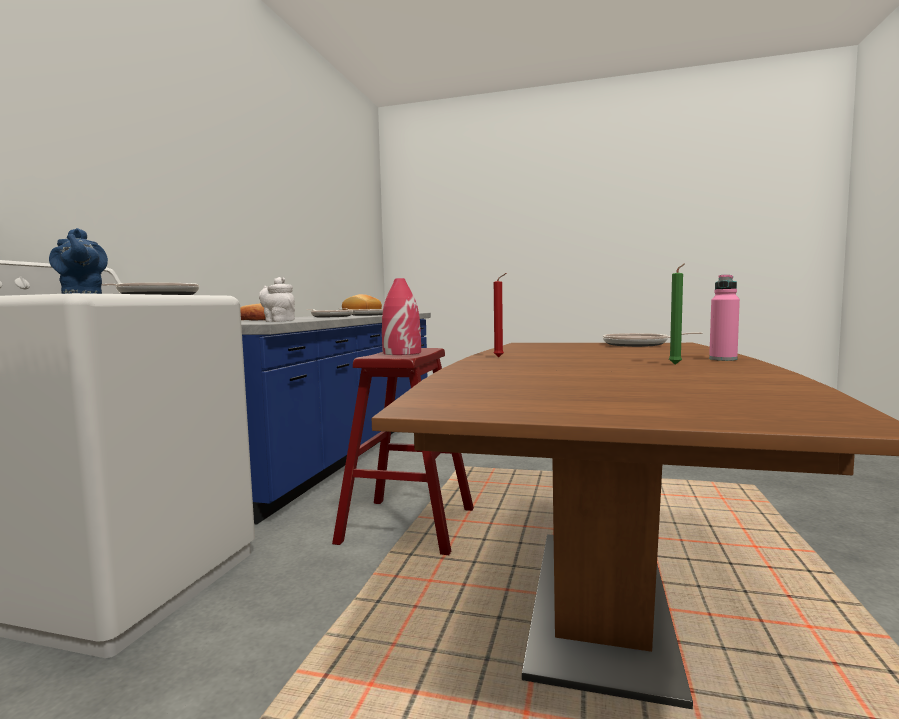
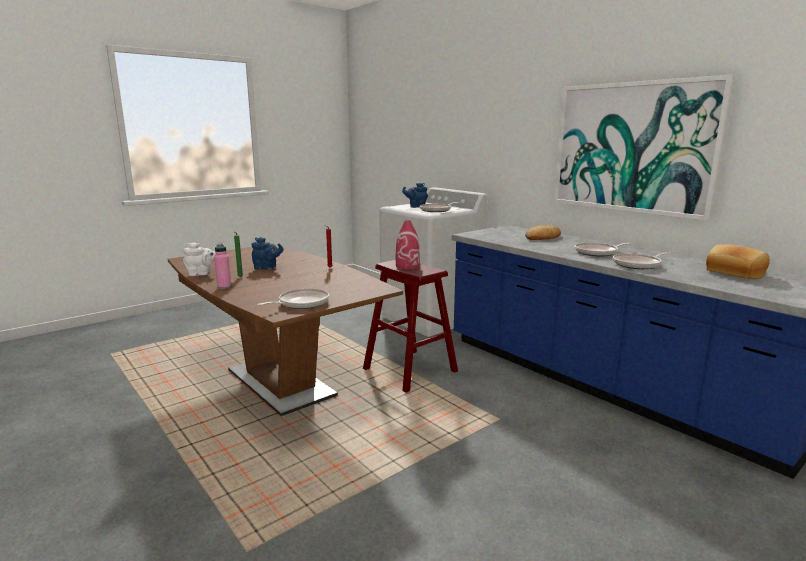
camera: 125 degrees right, 10 degrees up
white teapot [259,277,295,322] -> white teapot moved to [183,242,216,276]
none -> blue teapot [252,237,284,270]
none -> picture [554,75,736,221]

